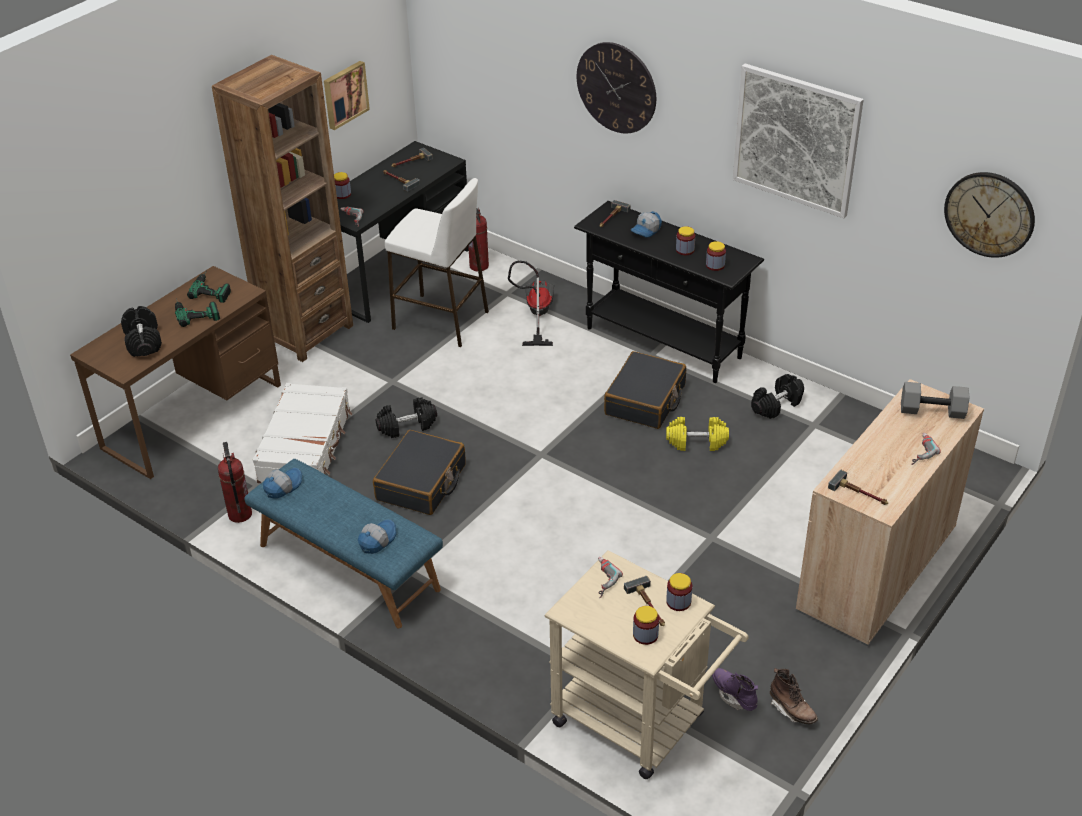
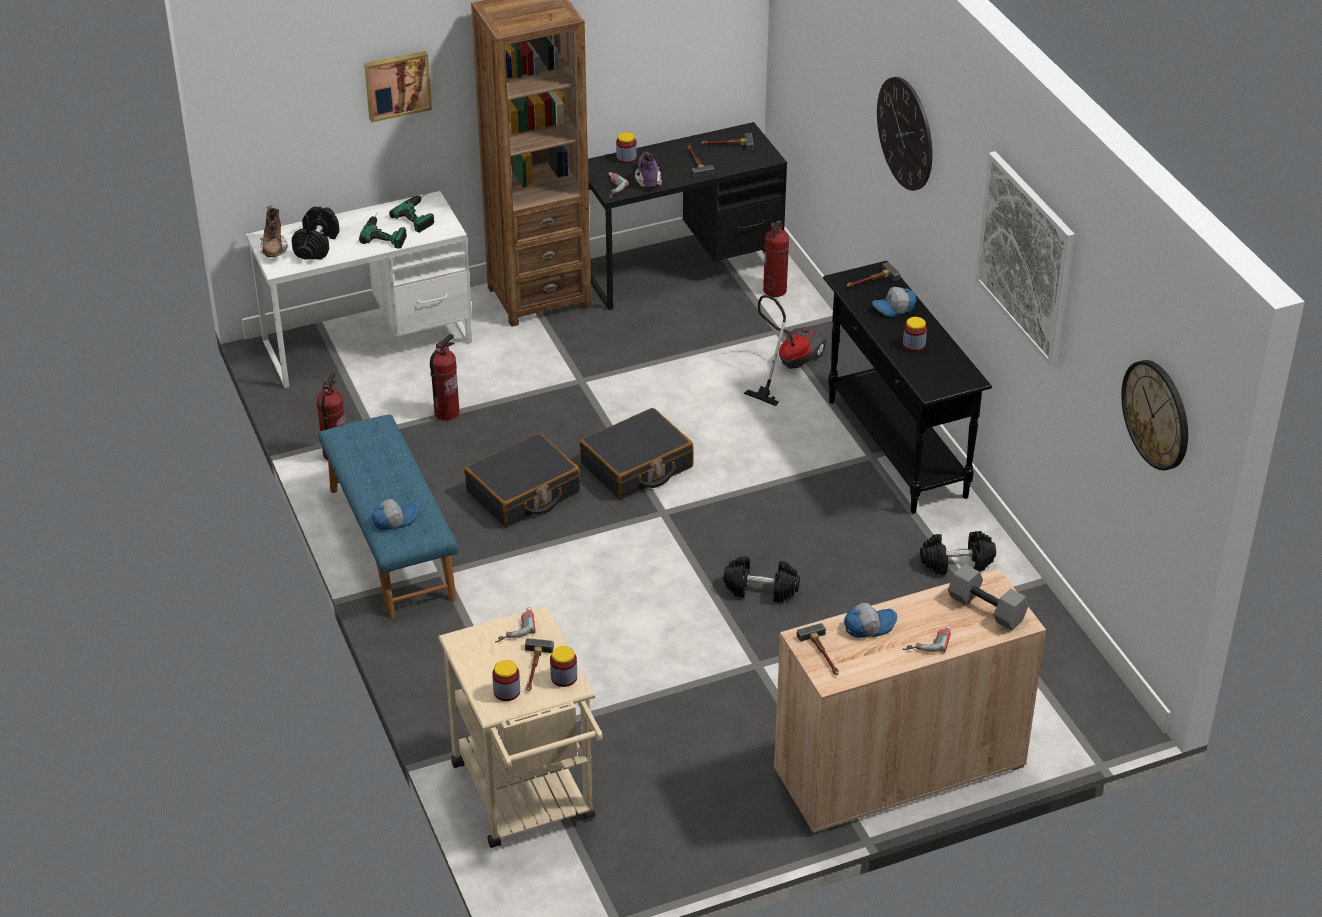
camera: 30 degrees right, 0 degrees up
brown desk [70,266,281,479] -> white desk [246,191,472,388]
white suitcase [253,383,352,483] -> fire extinguisher [430,333,460,421]
cap [263,468,302,499] -> cap moved to [844,603,897,638]
picture [324,61,370,130] -> picture moved to [364,51,432,122]
black dumbbell [375,397,437,438] -> black dumbbell moved to [723,556,800,602]
white stool [385,178,489,347] -> none
black suitcase [604,351,686,429] -> black suitcase moved to [580,408,694,499]
yellow dumbbell [666,417,729,451] -> none
jar [706,241,726,271] -> none
purple boot [712,668,758,711] -> purple boot moved to [635,151,662,187]
brown boot [770,668,818,724] -> brown boot moved to [260,206,288,257]

